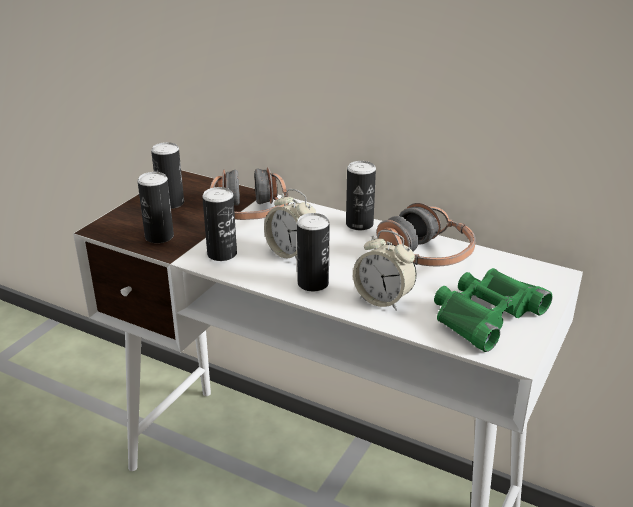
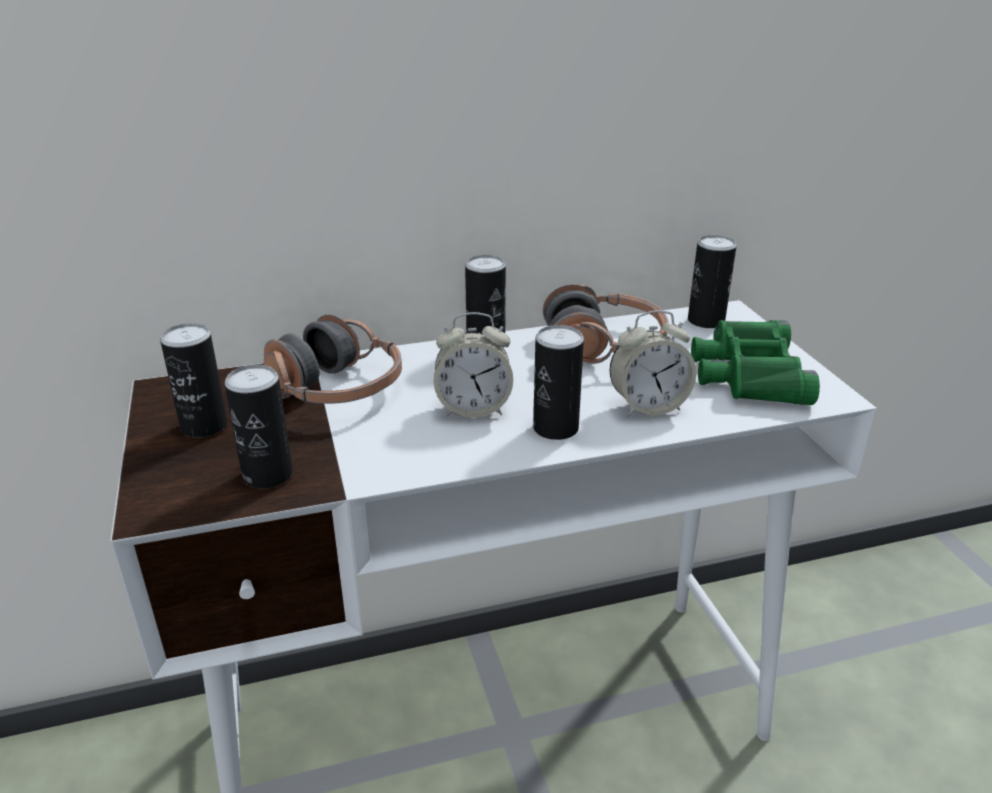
camera: 45 degrees left, 0 degrees up
can [202,187,237,261] -> can moved to [688,235,737,328]

